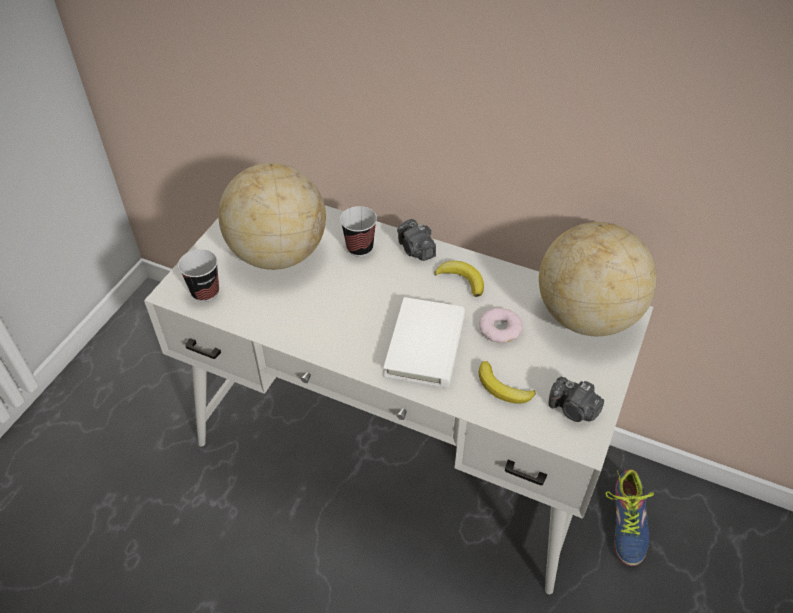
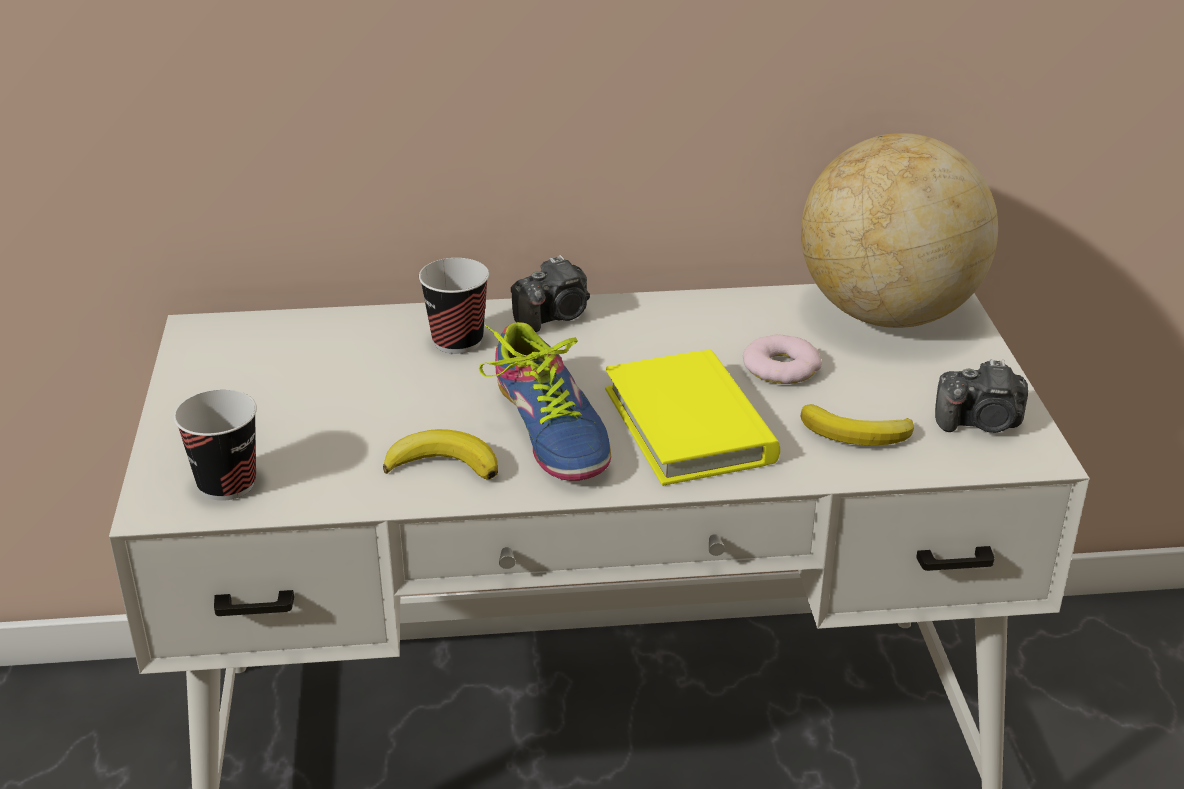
camera: 30 degrees left, 15 degrees down
globe [218,163,326,270] -> none
white book [383,297,465,388] -> yellow book [605,350,780,486]
camera [397,219,436,261] -> camera turned 60 degrees counterclockwise [511,255,590,332]
banana [434,261,484,297] -> banana moved to [383,429,498,480]
shoe [606,469,654,566] -> shoe moved to [479,322,611,481]

